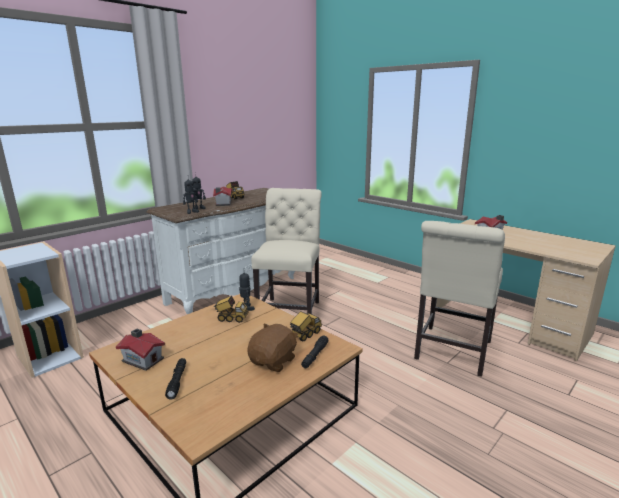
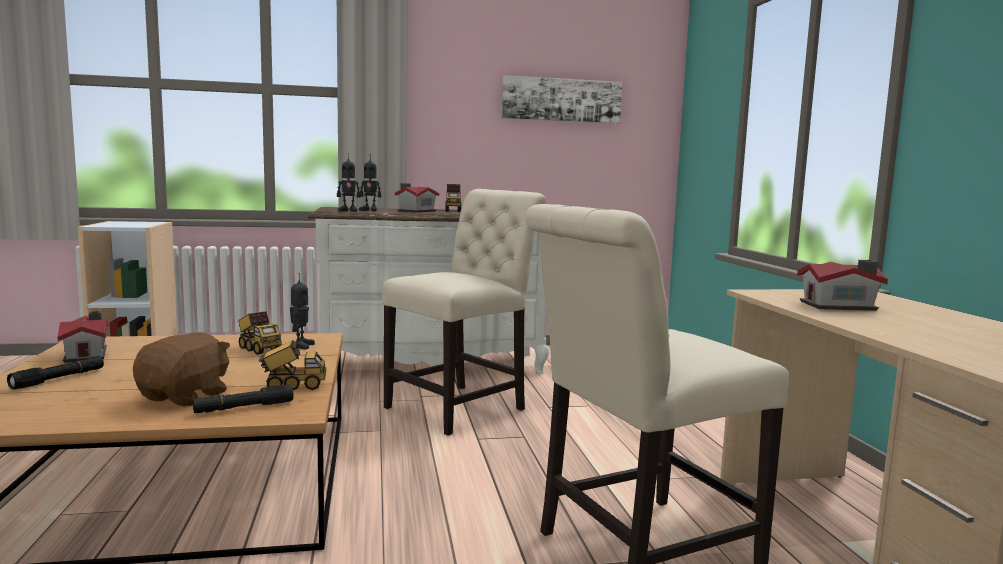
camera: 35 degrees right, 10 degrees down
brown plush toy [247,323,298,372] -> brown plush toy turned 45 degrees counterclockwise [133,332,230,407]
none -> picture [502,75,622,123]

